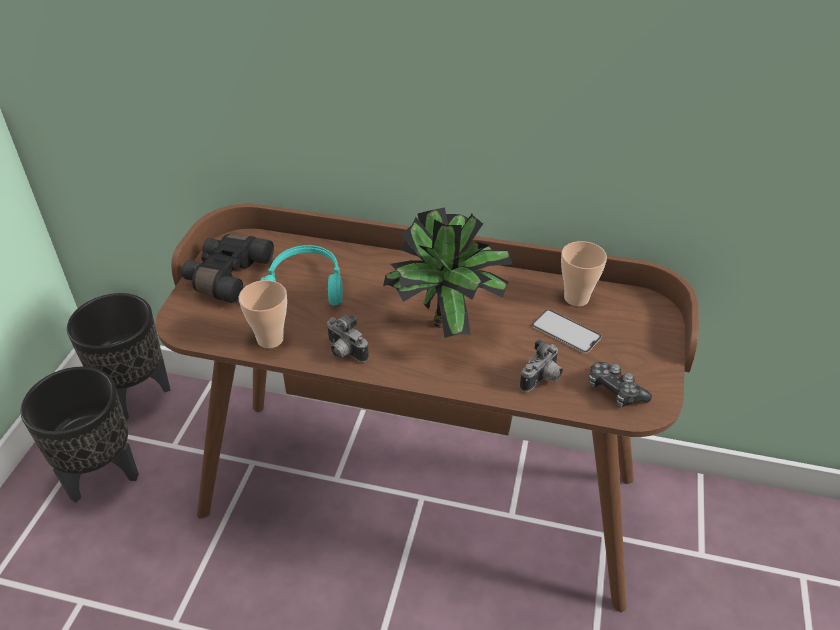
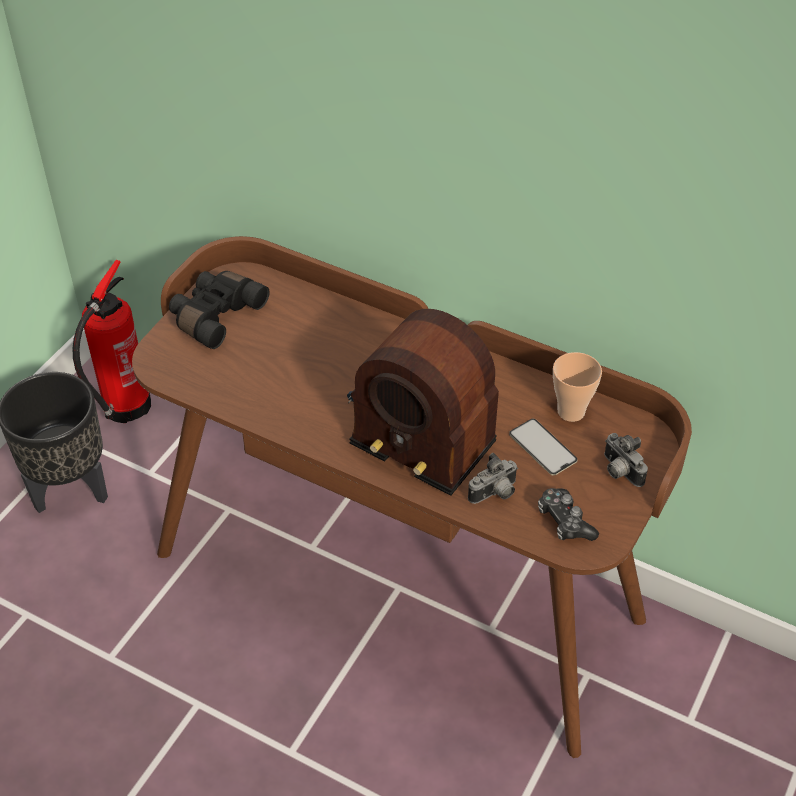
camera: 15 degrees right, 5 degrees up
black planter [67,293,171,422] -> fire extinguisher [73,260,151,423]
cup [239,280,287,348] -> none
turquoise headphones [261,245,342,306] -> none
camera [326,315,369,362] -> camera moved to [604,433,648,487]
potted plant [383,207,513,338] -> radio [347,309,499,496]

